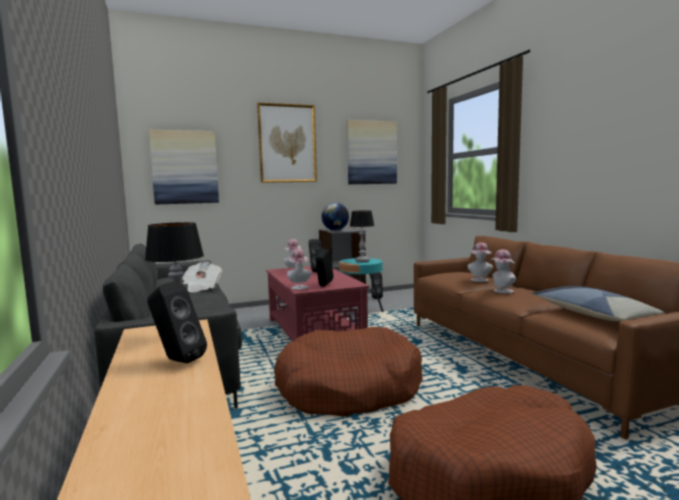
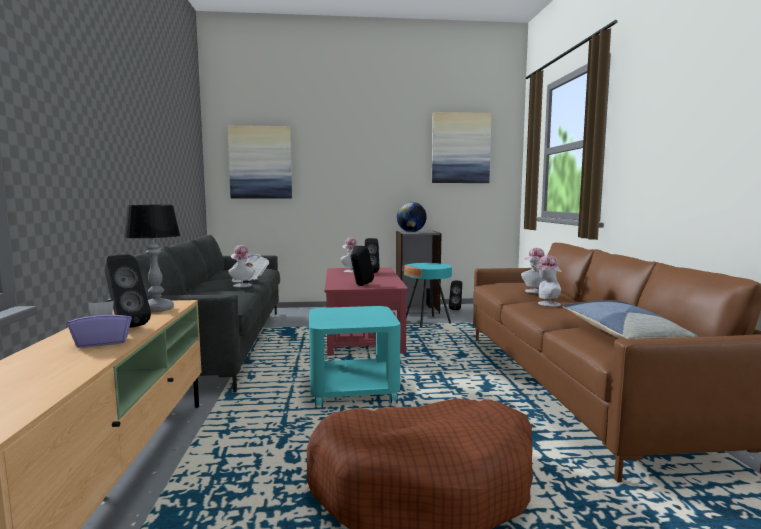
camera: 15 degrees right, 0 degrees up
picture [257,103,317,183] -> none
brown dog bed [274,327,423,417] -> turquoise side table [309,306,400,408]
hat [287,249,312,290] -> hat moved to [228,245,255,287]
table lamp [350,211,374,262] -> none
none -> purple tissue box [67,301,132,348]

